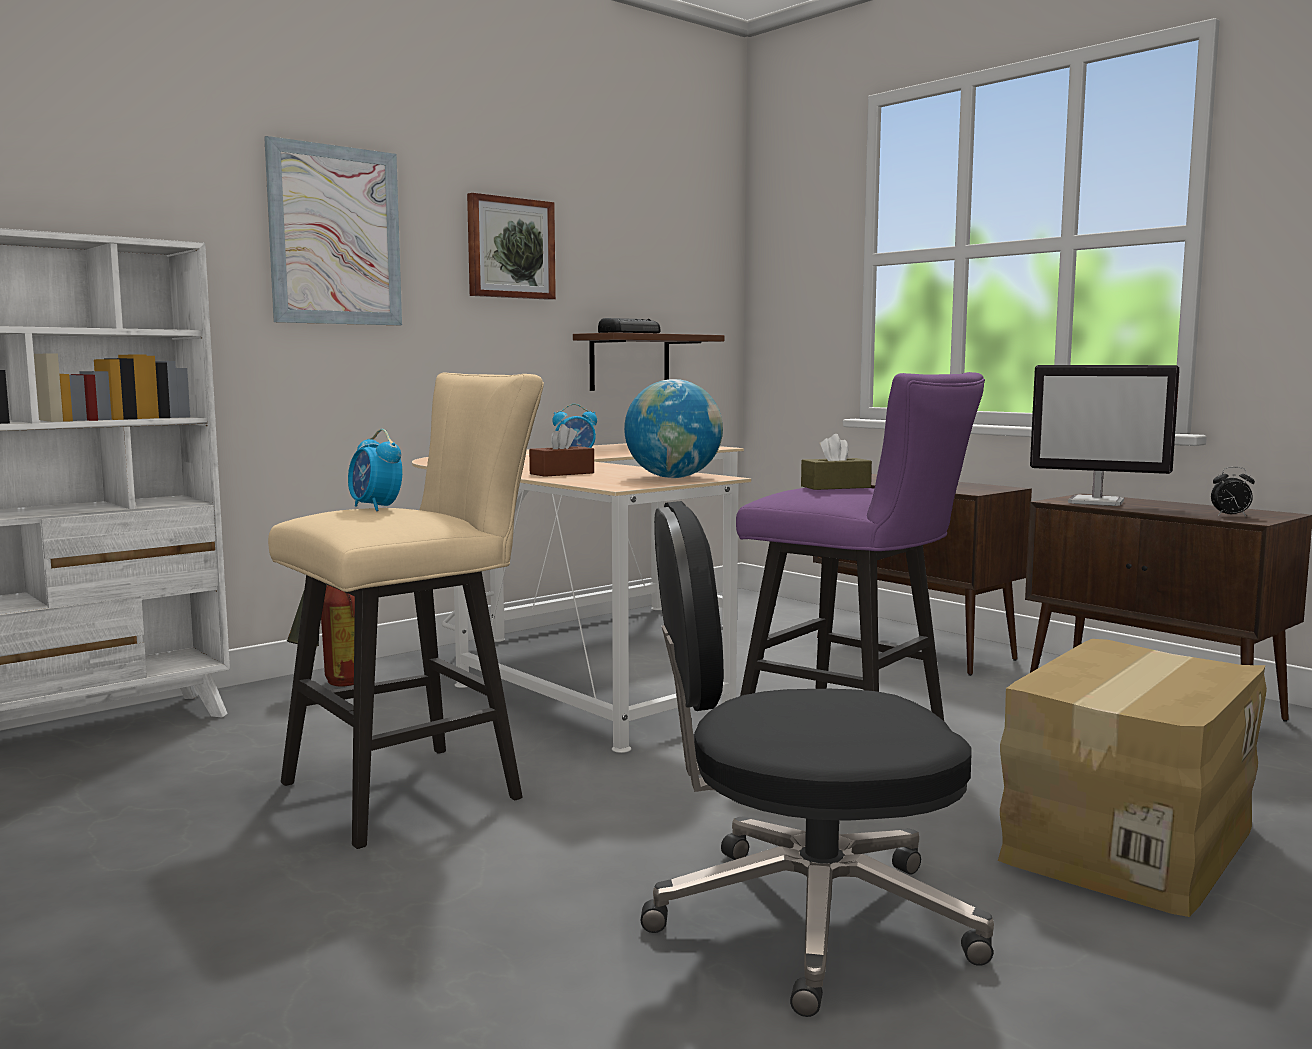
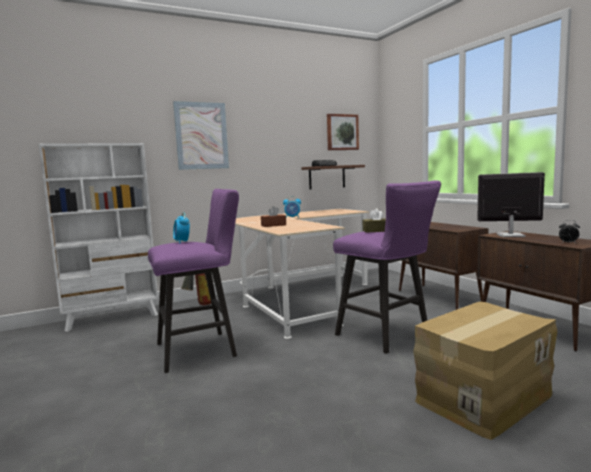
camera: 15 degrees right, 0 degrees up
beige stool [268,373,544,849] -> purple stool [148,189,239,373]
picture [467,193,556,300] -> picture moved to [327,114,359,150]
globe [624,379,723,478] -> none
black office chair [641,501,994,1017] -> none
monitor [1030,365,1180,506] -> monitor turned 150 degrees clockwise [477,172,545,237]

